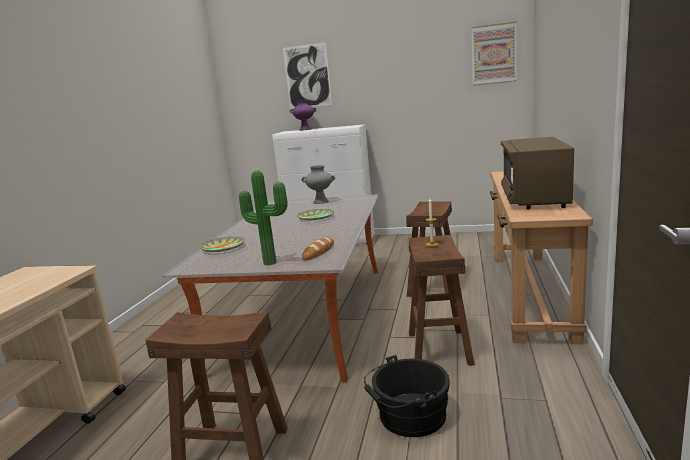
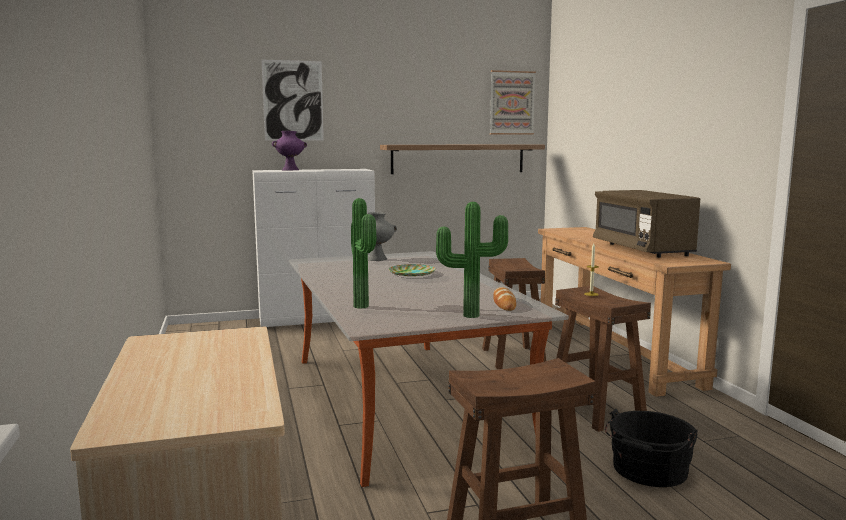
camera: 30 degrees left, 5 degrees down
plate [200,237,245,252] -> potted plant [351,198,376,309]
none -> shelf [380,144,545,174]

